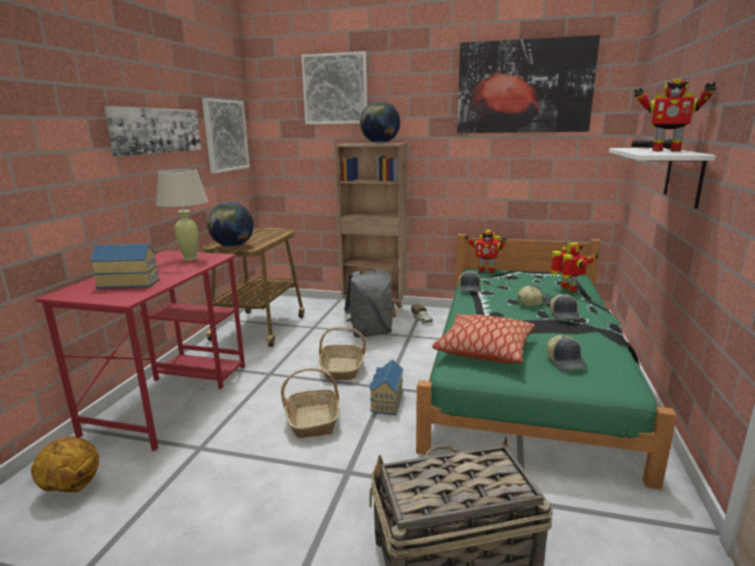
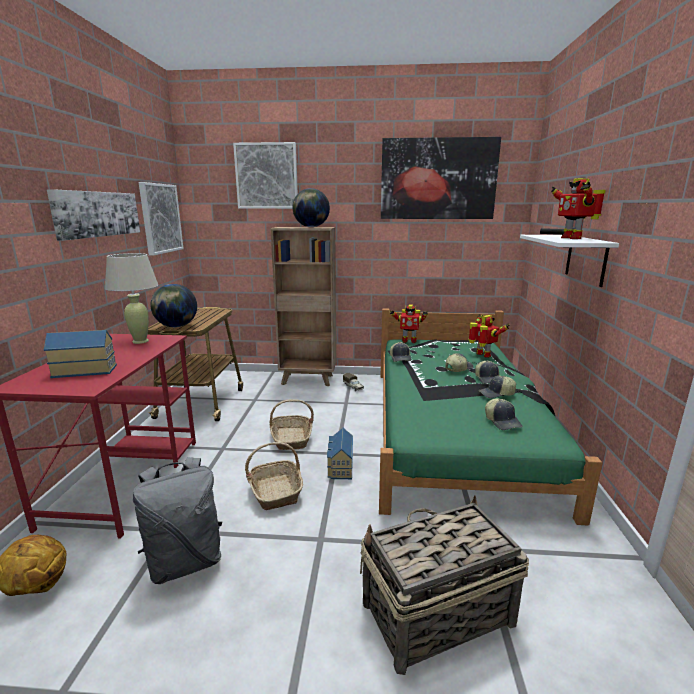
camera: 10 degrees left, 0 degrees up
grey backpack [344,268,392,337] -> grey backpack moved to [133,457,222,584]
pillow [432,314,535,363] -> none
toy robot [634,79,716,152] -> toy robot turned 60 degrees clockwise [551,178,605,239]
none -> cap [478,376,516,398]

